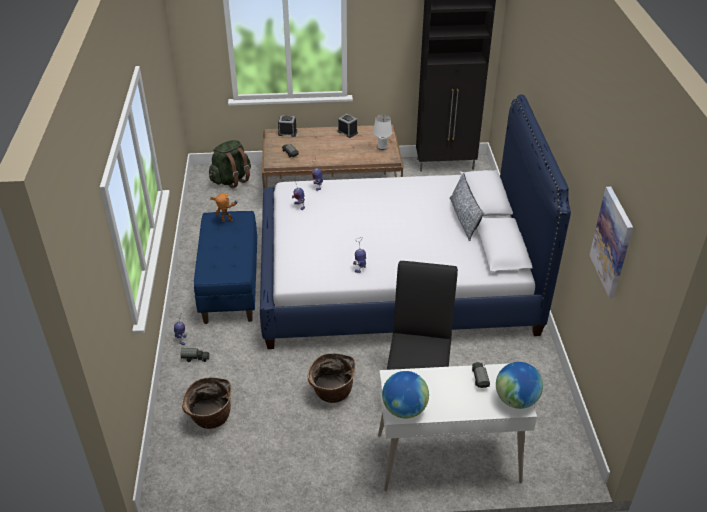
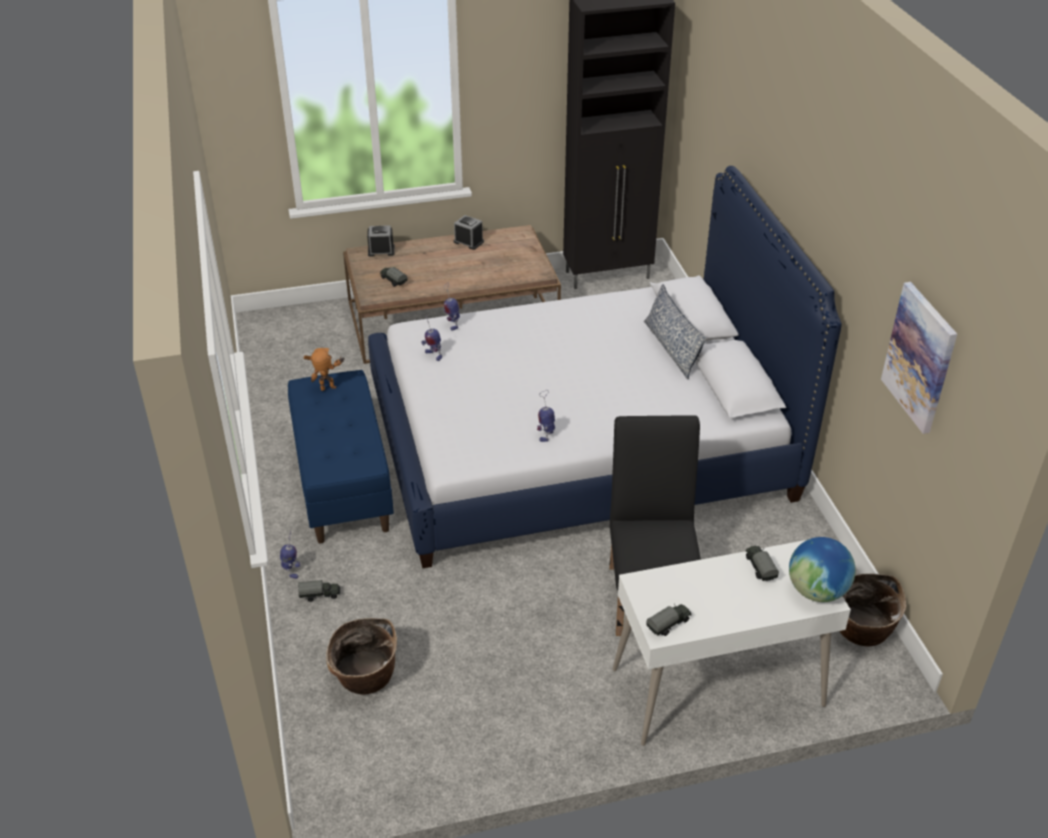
camera: 10 degrees left, 0 degrees up
green backpack [209,140,251,188] -> none
basket [308,353,356,403] -> basket moved to [840,574,906,646]
white table lamp [373,115,392,150] -> none
globe [382,371,429,419] -> toy truck [646,604,692,636]

